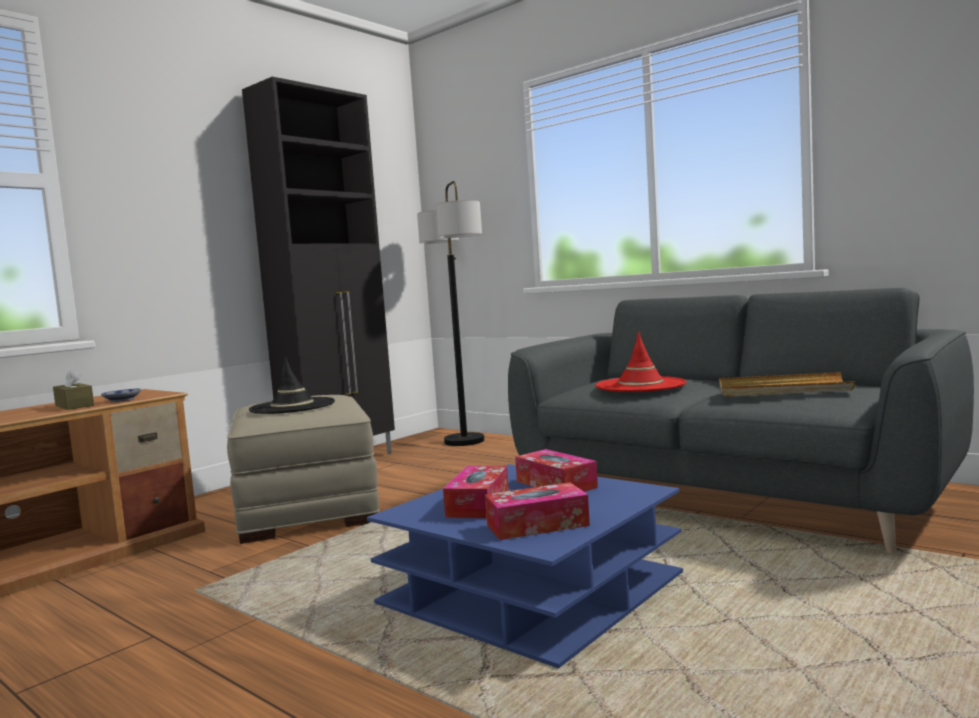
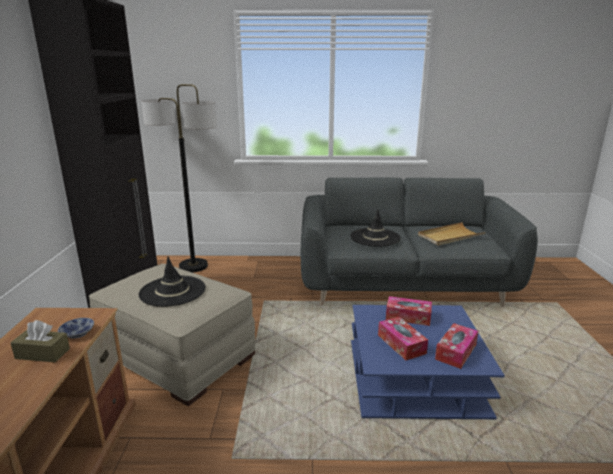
camera: 40 degrees left, 15 degrees up
red hat [595,331,686,392] -> black hat [350,210,401,247]

